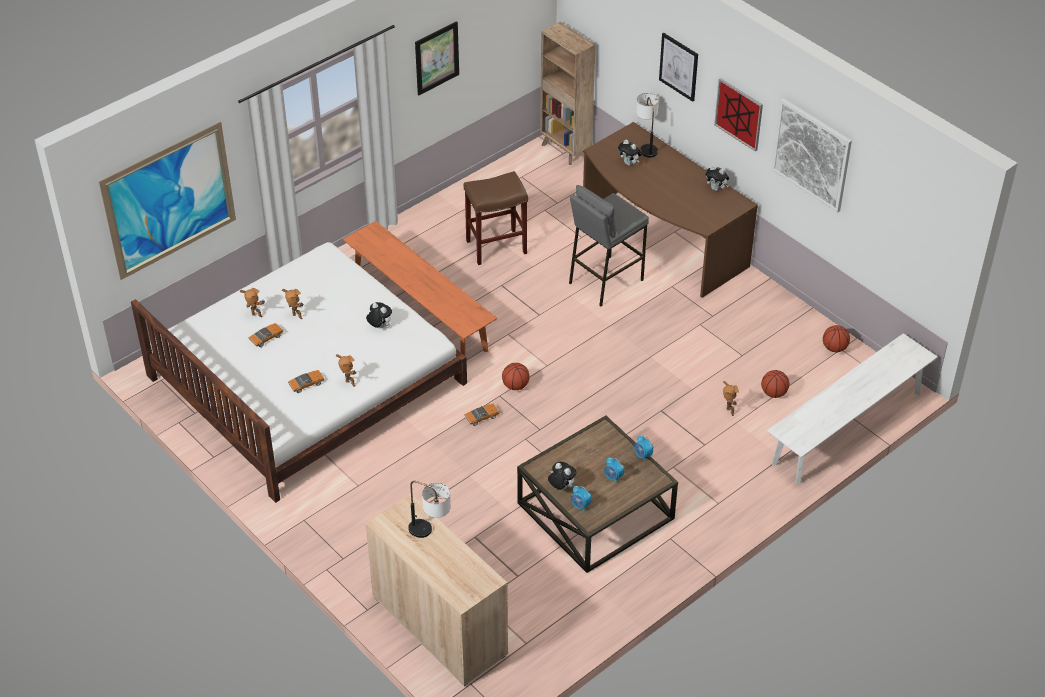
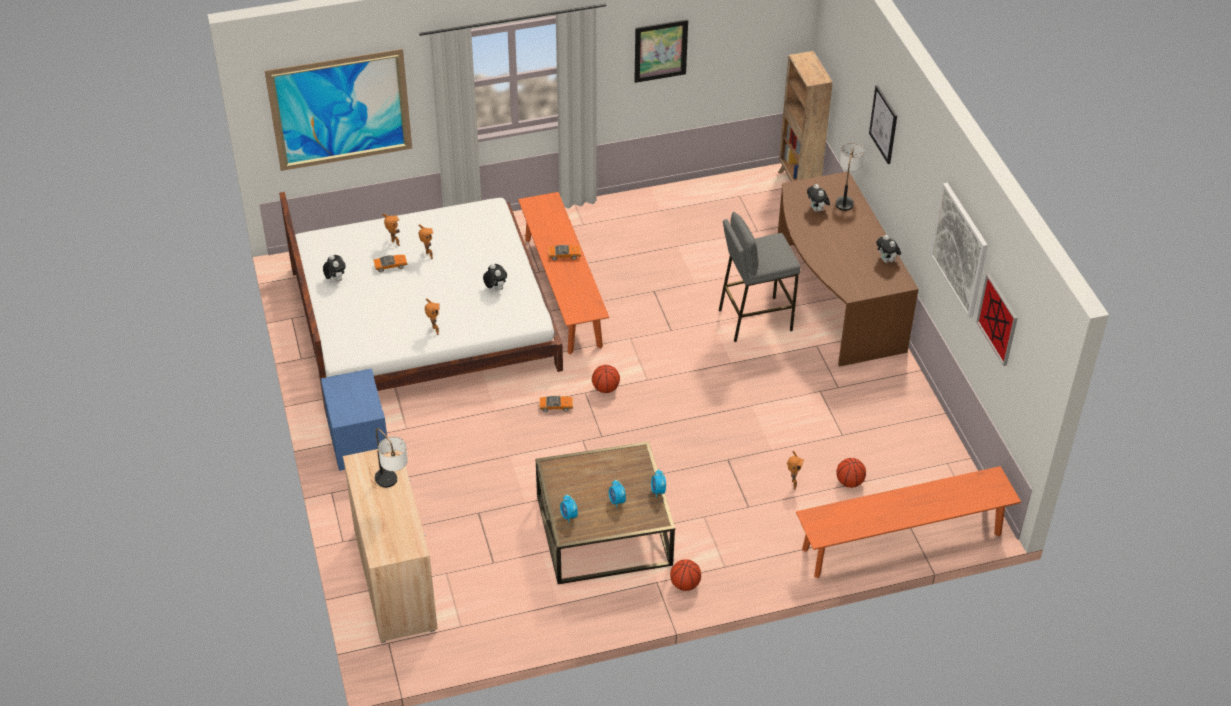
camera: 25 degrees right, 0 degrees up
toy car [288,370,325,393] -> toy car moved to [549,245,581,260]
brown stool [464,171,528,265] -> none
plush toy [548,462,577,490] -> plush toy moved to [323,254,346,281]
picture [714,78,763,152] -> picture moved to [976,274,1018,366]
white bench [767,333,938,484] -> orange bench [796,466,1021,578]
basketball [823,325,850,352] -> basketball moved to [670,559,701,591]
none -> blue nightstand [321,369,387,471]

